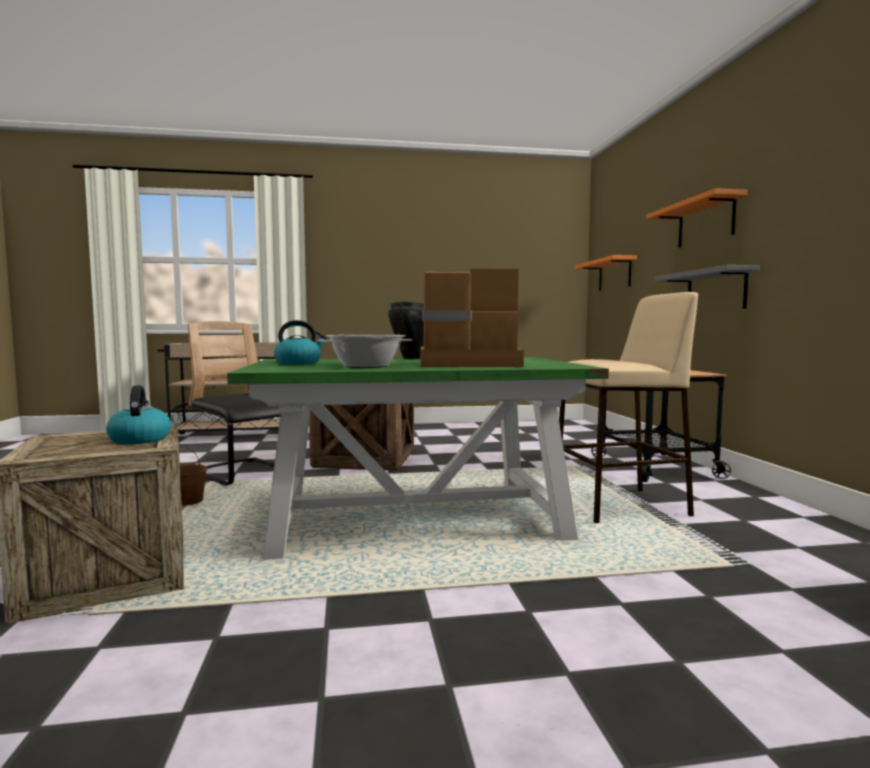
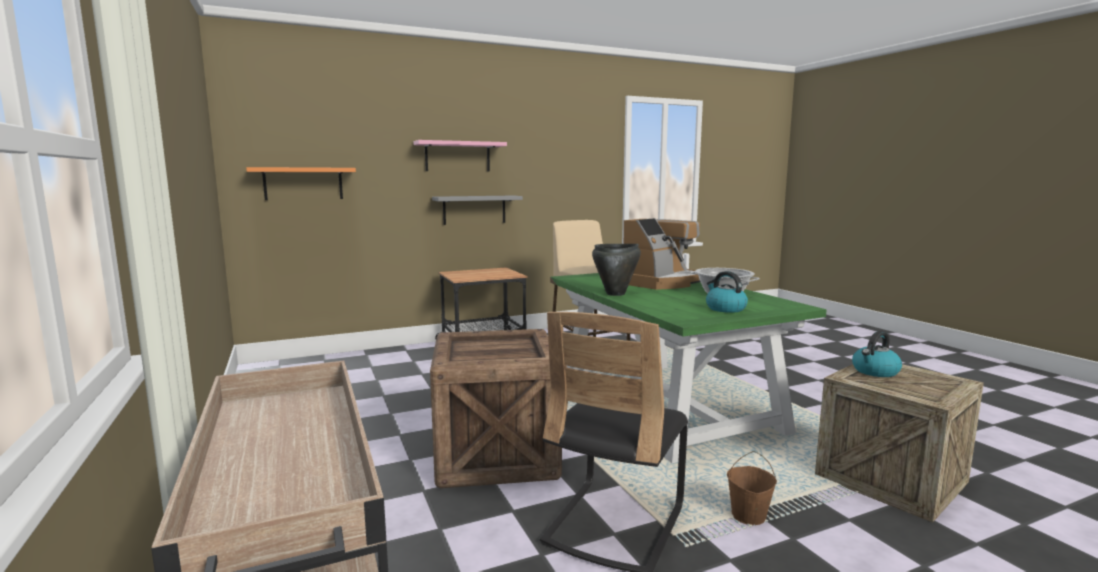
camera: 105 degrees left, 5 degrees up
coffee machine [420,269,524,367] -> coffee machine turned 120 degrees counterclockwise [624,218,700,290]
orange shelf [646,188,747,248] -> pink shelf [414,140,507,171]

